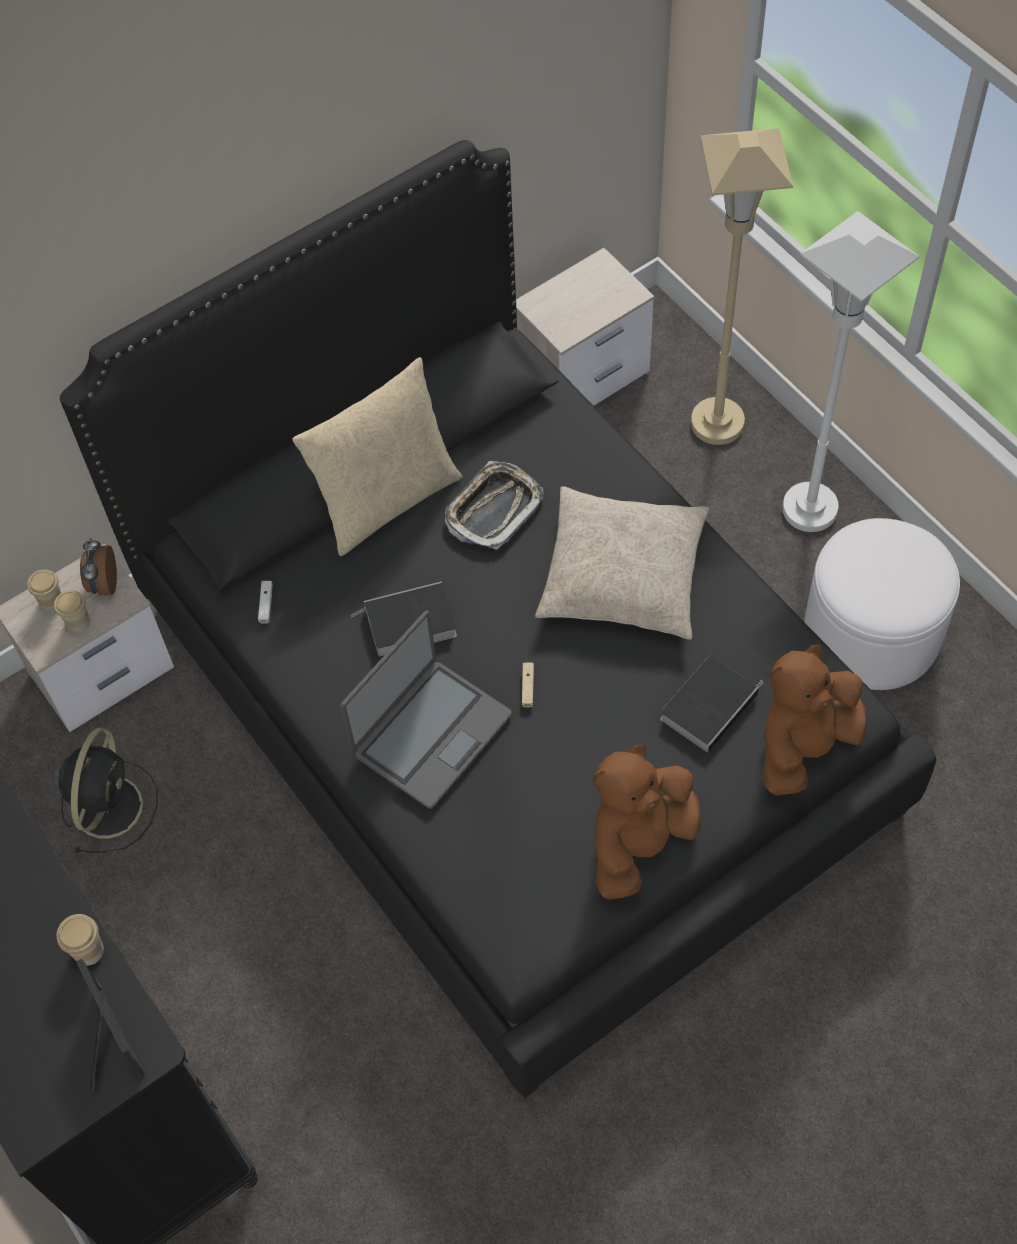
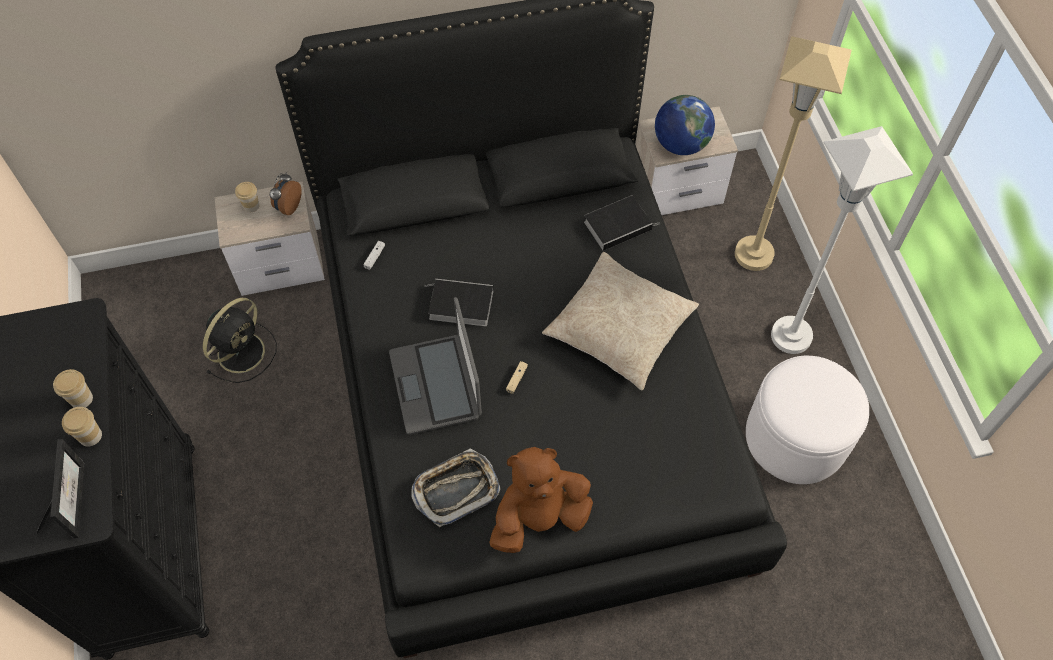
camera: 20 degrees right, 0 degrees up
cup [54,590,90,633] -> cup moved to [53,369,93,408]
beige pillow [292,357,462,556] -> none
laptop [340,611,512,809] -> laptop turned 105 degrees clockwise [389,297,482,435]
tray [445,461,544,550] -> tray moved to [411,449,500,527]
book [660,656,764,753] -> book moved to [584,196,658,251]
brown plush toy [763,644,867,796] -> none
none -> globe [655,95,715,155]

